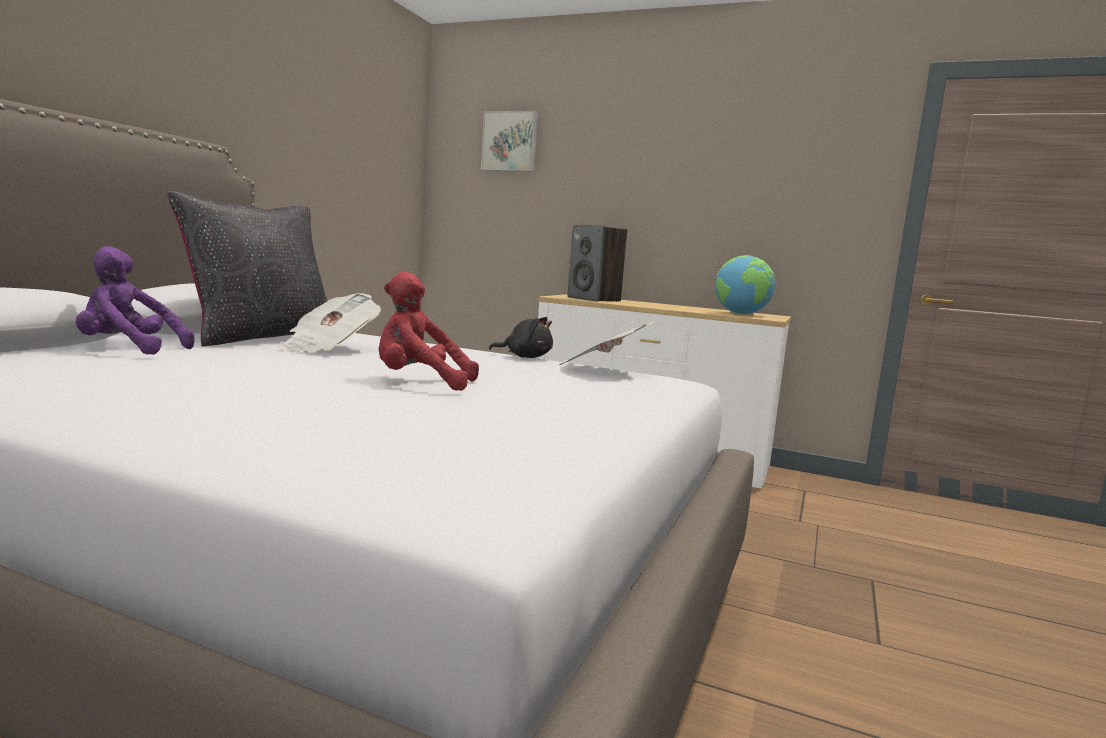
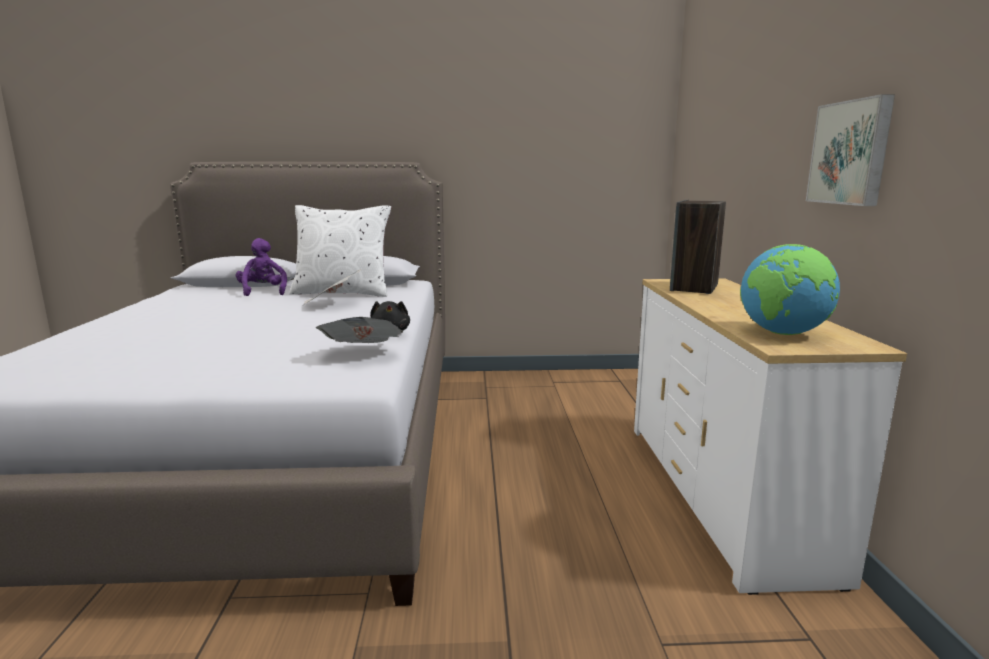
camera: 65 degrees right, 5 degrees up
black pillow [167,191,327,346] -> white pillow [289,205,391,297]
red plush toy [378,271,479,391] -> none
picture [481,111,538,172] -> picture moved to [806,94,895,206]

